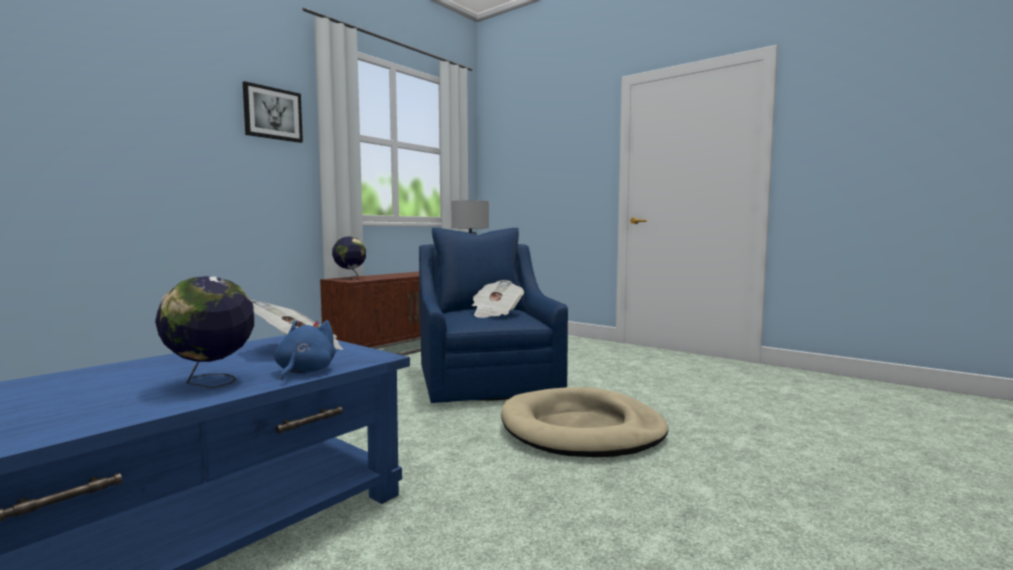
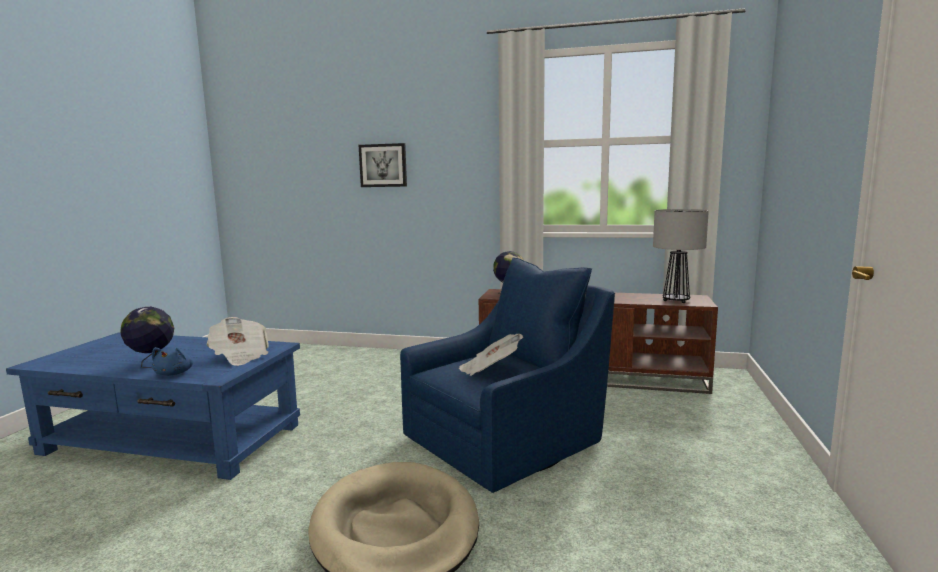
camera: 65 degrees right, 5 degrees up
picture [243,81,303,143] -> picture moved to [359,143,407,187]
blue plush toy [274,320,336,381] -> blue plush toy turned 105 degrees clockwise [152,346,193,376]

